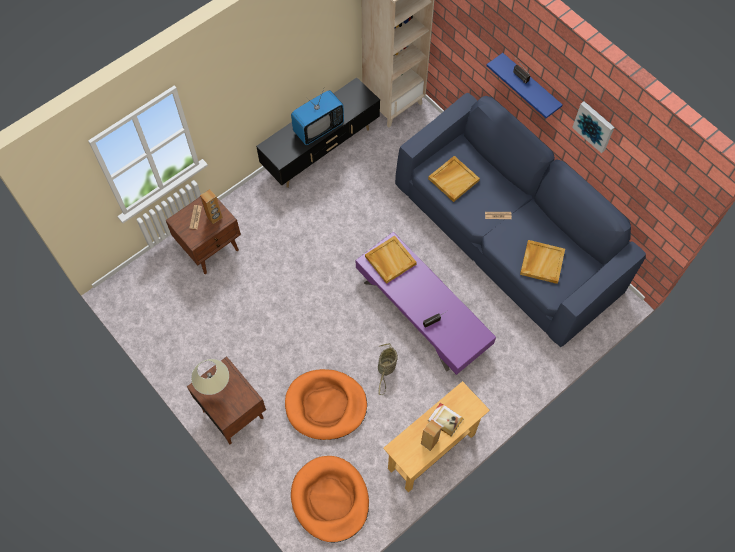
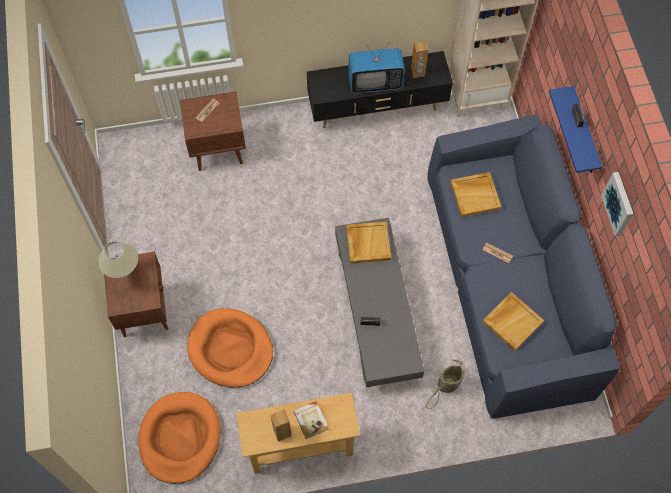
camera: 30 degrees right, 0 degrees up
brown speaker [200,189,222,224] -> brown speaker moved to [411,41,428,78]
purple coffee table [356,232,496,375] -> grey coffee table [335,218,424,387]
basket [378,343,398,395] -> basket moved to [425,359,466,409]

